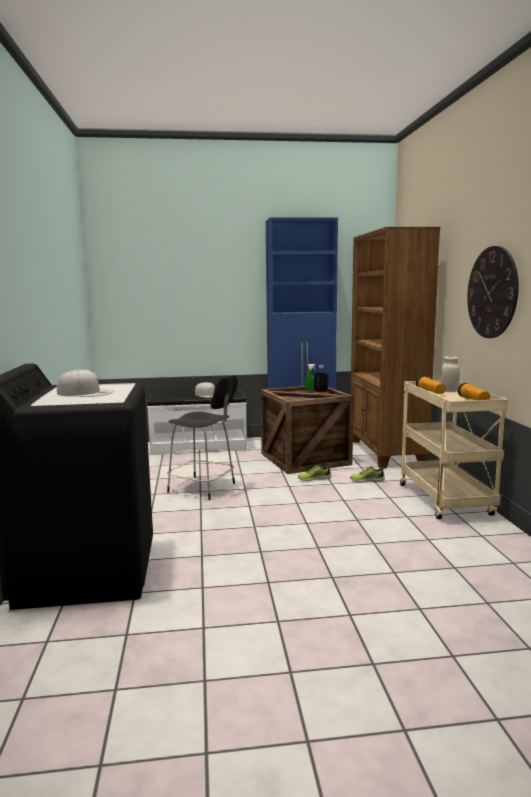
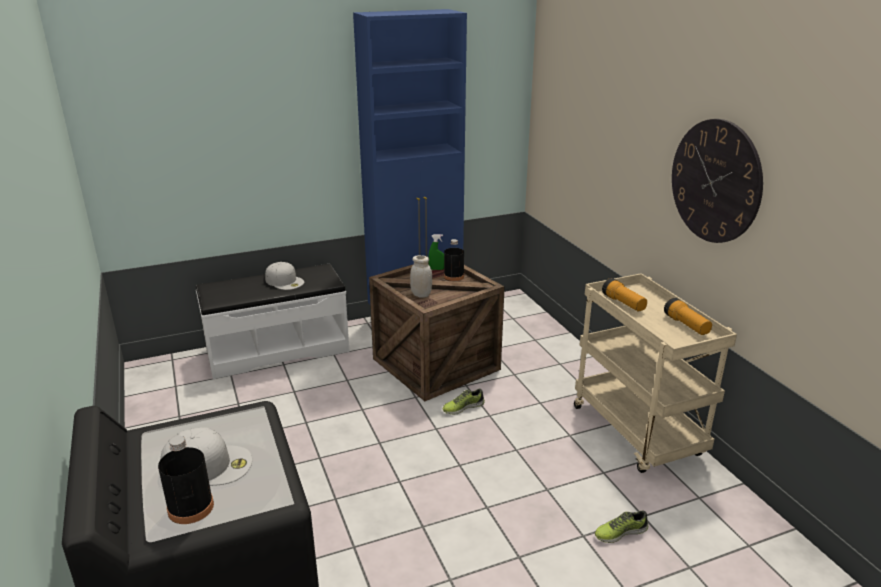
camera: 15 degrees left, 15 degrees up
black stool [167,375,238,500] -> none
shoe [350,466,385,482] -> shoe moved to [595,511,648,543]
brown bookcase [351,227,440,468] -> none
white jar [440,356,460,392] -> white jar moved to [410,255,432,298]
none -> black bottle [158,436,214,524]

